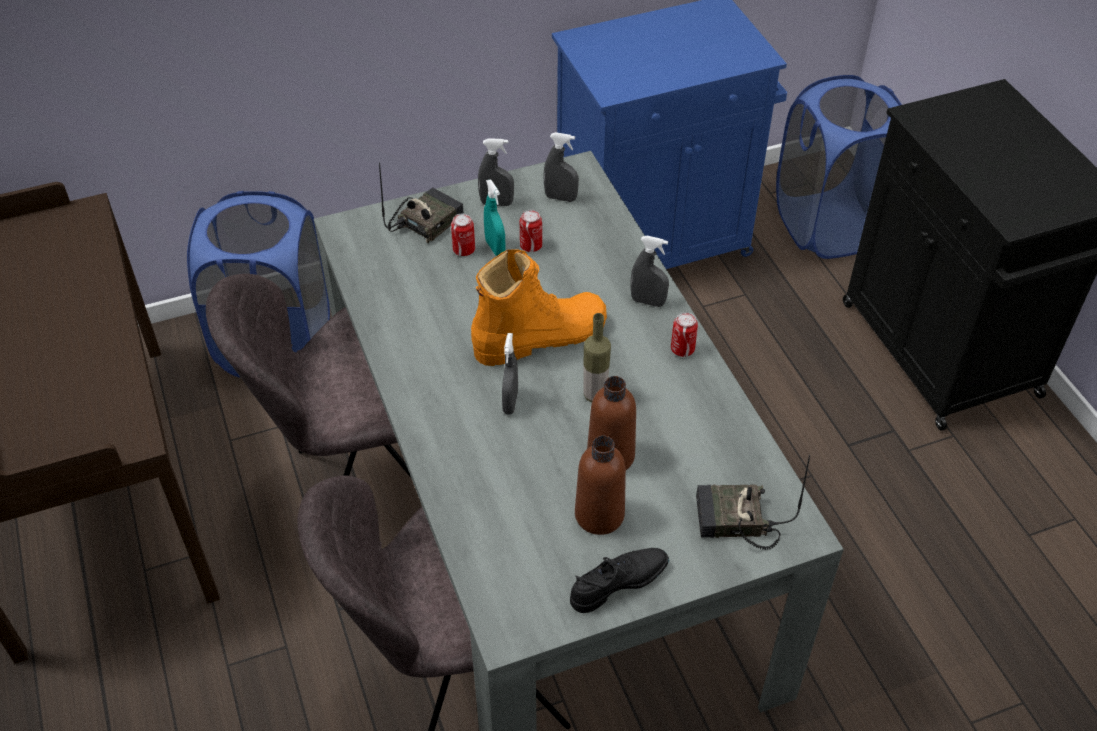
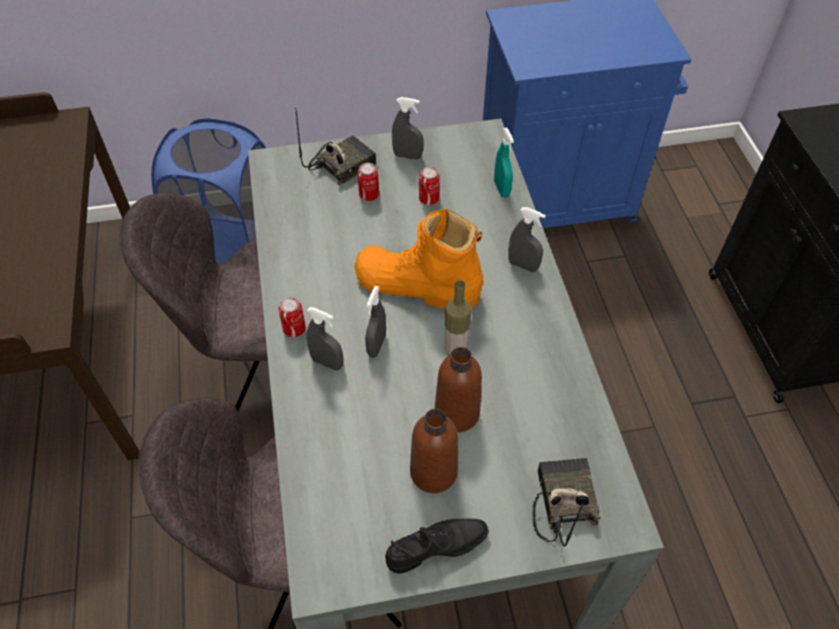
camera: 10 degrees right, 5 degrees up
orange boot [471,249,607,366] -> orange boot turned 150 degrees counterclockwise [355,209,483,310]
turquoise spray bottle [484,179,506,256] -> turquoise spray bottle moved to [494,128,514,198]
grey spray bottle [543,132,579,202] -> grey spray bottle moved to [306,307,343,371]
can [671,312,698,357] -> can moved to [278,297,306,337]
radio [696,455,810,550] -> radio turned 75 degrees clockwise [532,458,601,547]
blue laundry basket [776,75,902,259] -> none

